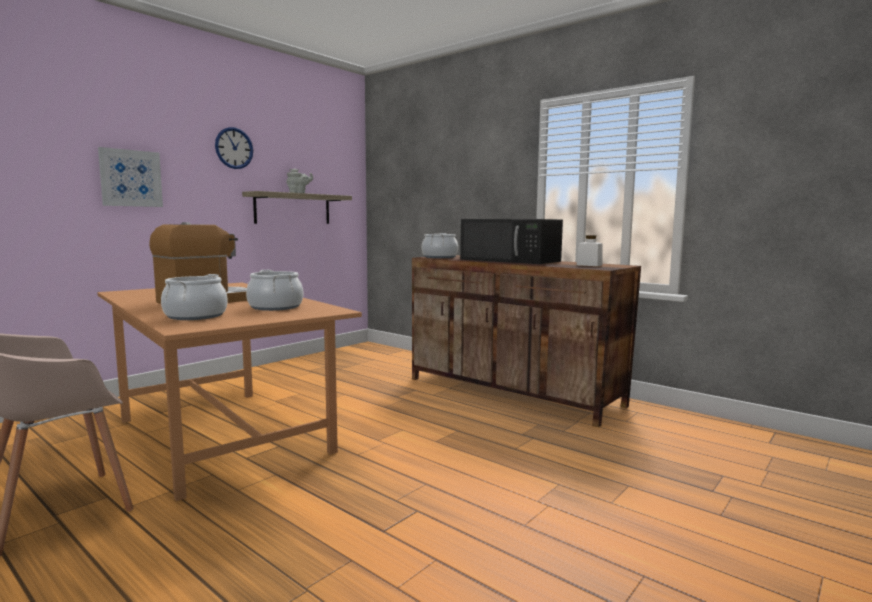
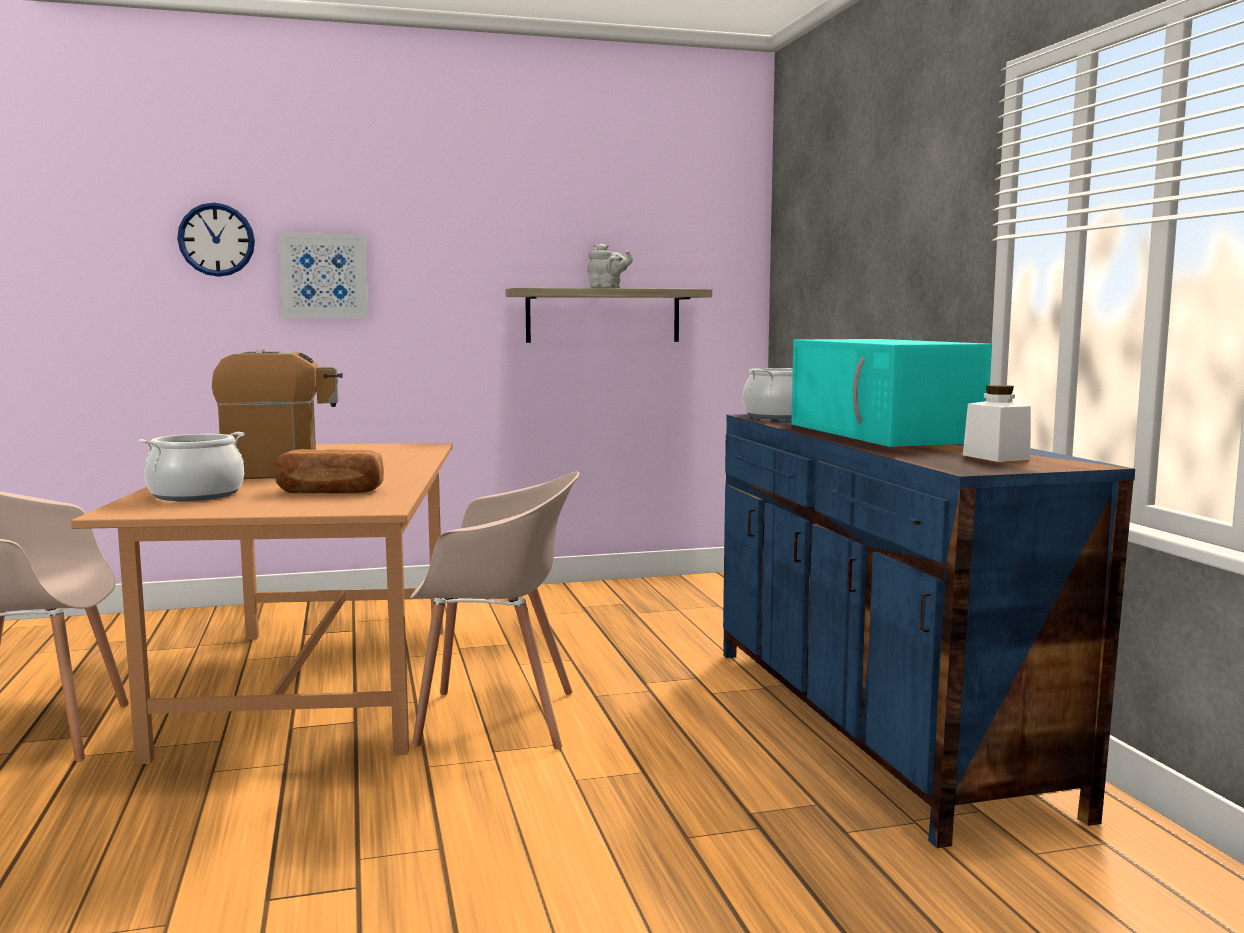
camera: 35 degrees right, 0 degrees up
wall clock [215,127,253,169] -> wall clock moved to [177,203,255,277]
cooking pot [246,270,303,311] -> bread [274,449,384,493]
brown cabinet [412,255,641,427] -> blue cabinet [723,414,1135,848]
black microwave [460,219,563,264] -> turquoise microwave [791,339,992,447]
none -> beige chair [410,471,580,750]

